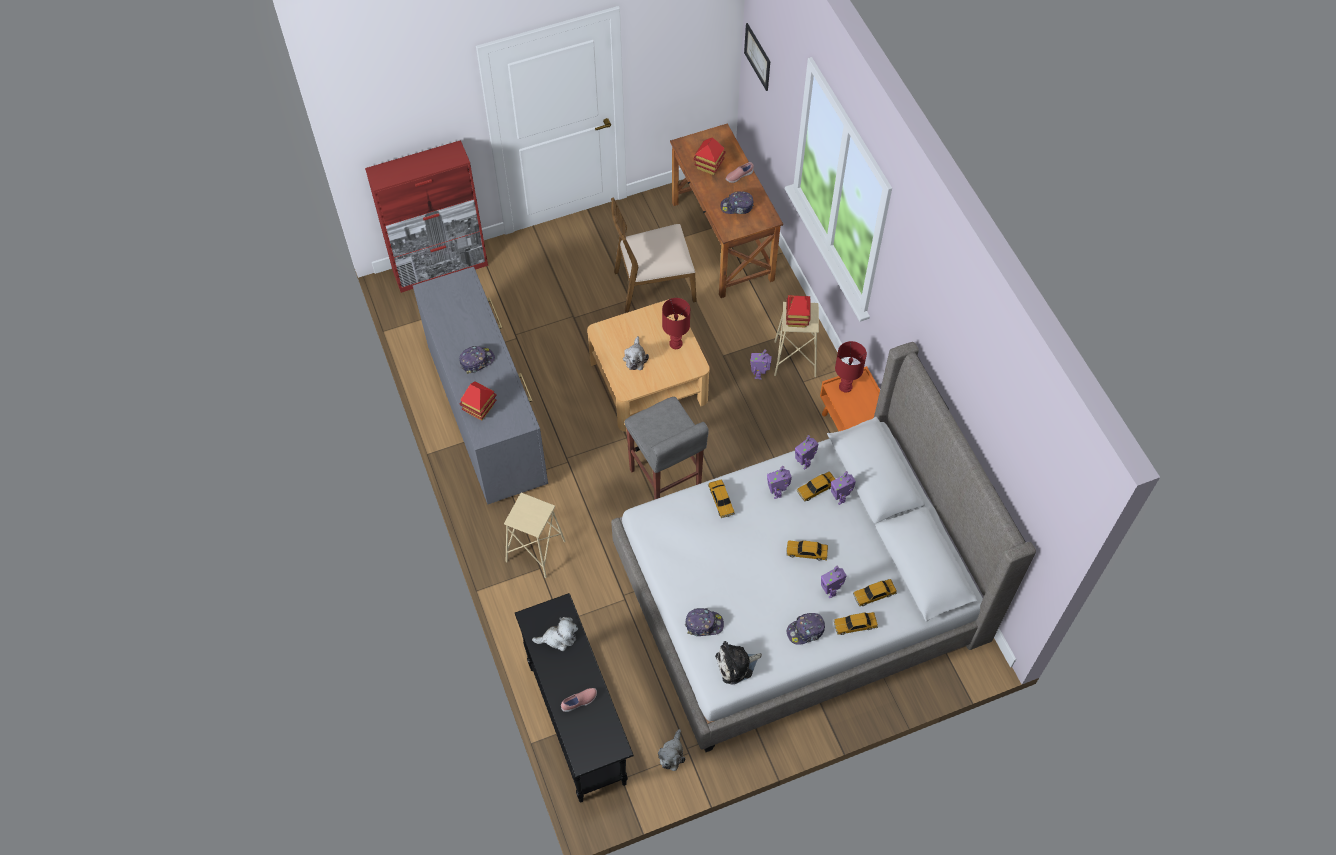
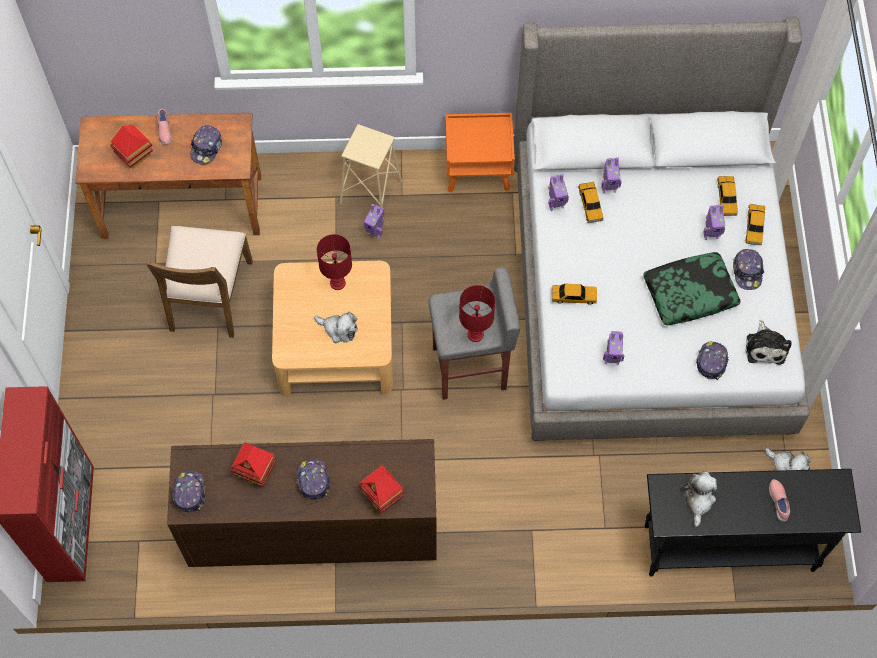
camera: 70 degrees left, 5 degrees up
grey dresser [413,267,548,504] -> brown dresser [167,439,437,567]
beige stool [504,492,565,578] -> none
picture [744,23,770,91] -> none
toy robot [767,466,792,499] -> toy robot moved to [603,331,624,365]
toy house [786,295,811,328] -> toy house moved to [231,442,276,487]
toy car [786,540,828,561] -> none
red table lamp [835,341,867,393] -> red table lamp moved to [459,285,495,342]
none -> cap [172,471,205,514]
none -> pillow [643,252,741,325]

